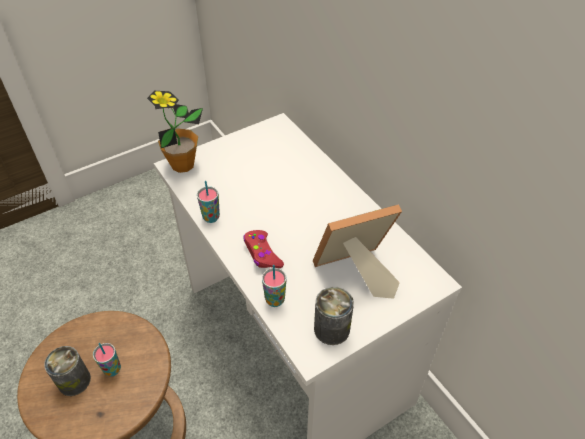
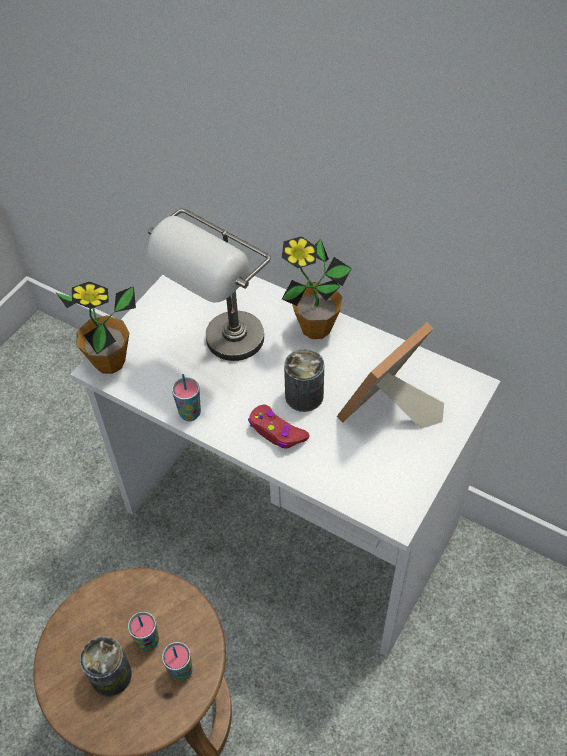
camera: 25 degrees left, 5 degrees up
cup [262,265,287,307] -> cup moved to [162,642,193,682]
can [314,286,354,345] -> can moved to [284,349,324,412]
none -> grey table lamp [146,209,270,361]
none -> potted plant [282,236,352,339]

